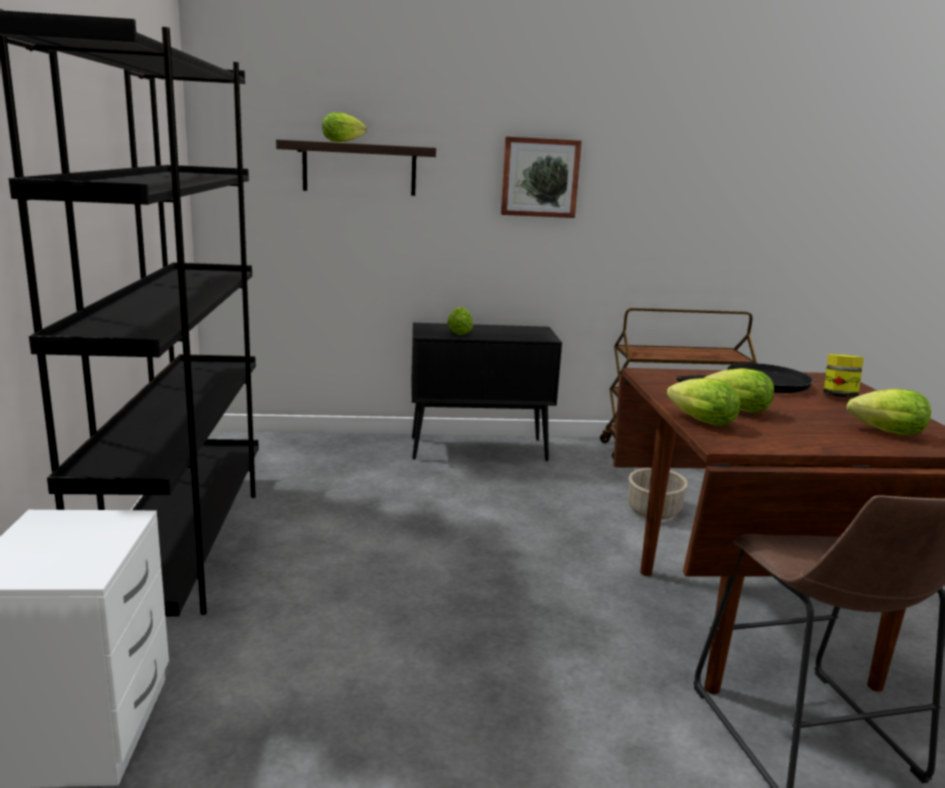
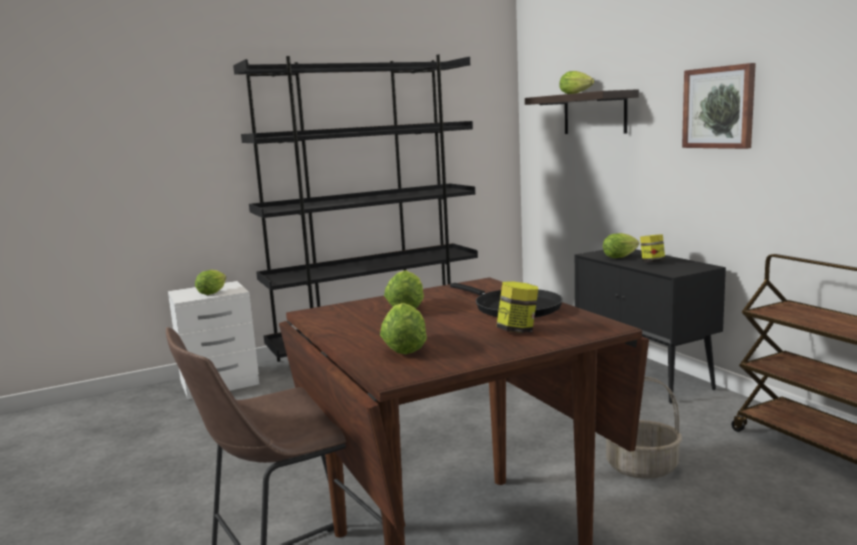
camera: 70 degrees right, 5 degrees down
lettuce [667,378,741,426] -> lettuce moved to [195,270,226,295]
none -> jar [640,234,665,262]

